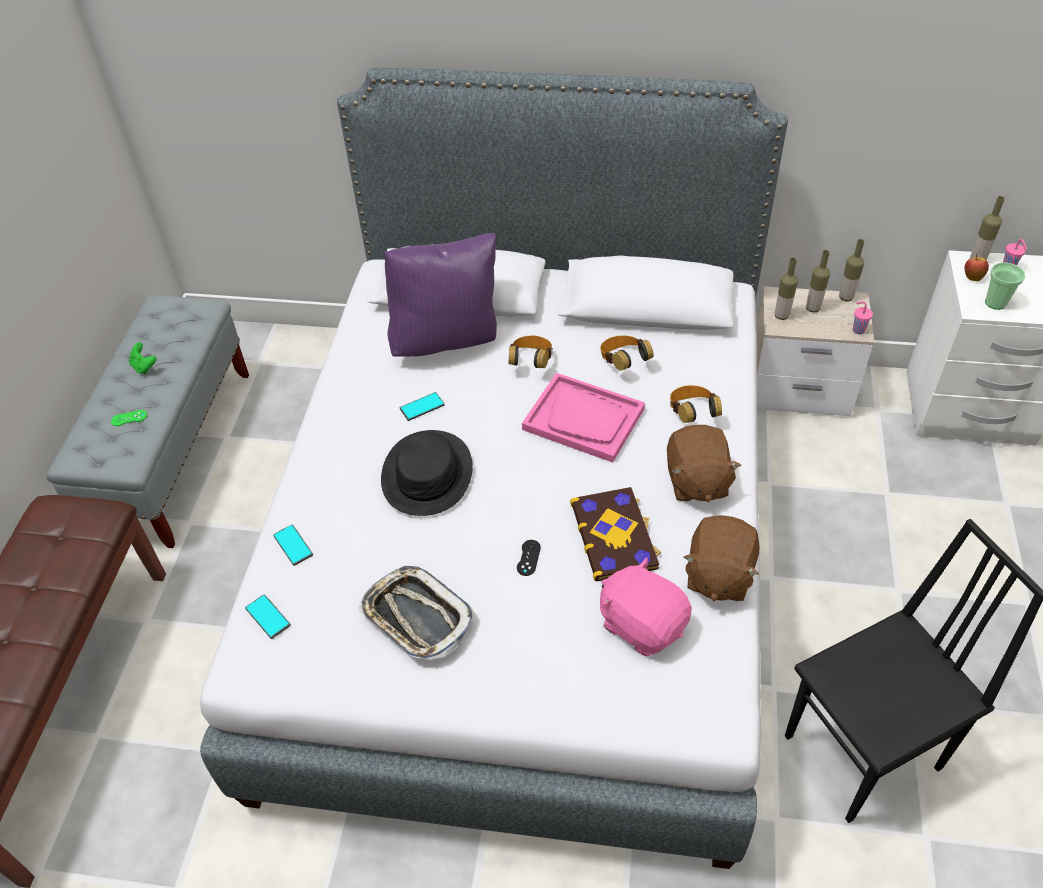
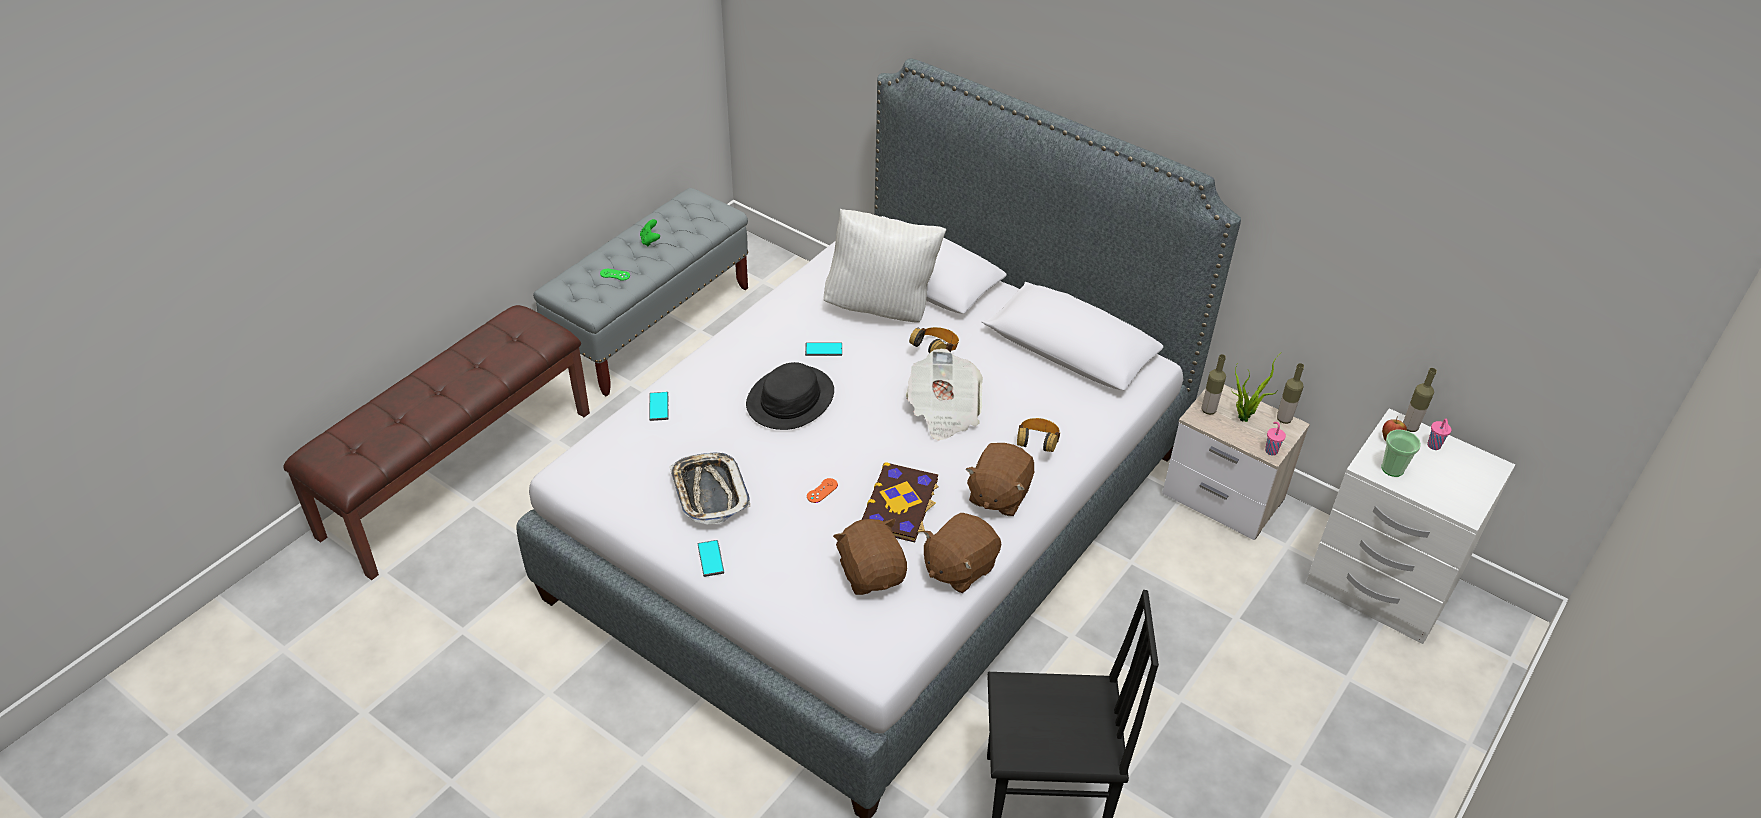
camera: 25 degrees right, 5 degrees down
phone [245,594,291,639] -> phone moved to [698,540,724,577]
purple pillow [384,233,497,357] -> white pillow [824,209,946,323]
black game controller [517,540,541,576] -> orange game controller [807,478,838,503]
pink tray [522,373,645,463] -> newspaper [906,349,983,441]
headphones [600,335,654,370] -> none
pink plush toy [600,557,692,656] -> brown plush toy [833,519,907,595]
bottle [806,250,830,313] -> potted plant [1232,357,1277,422]

